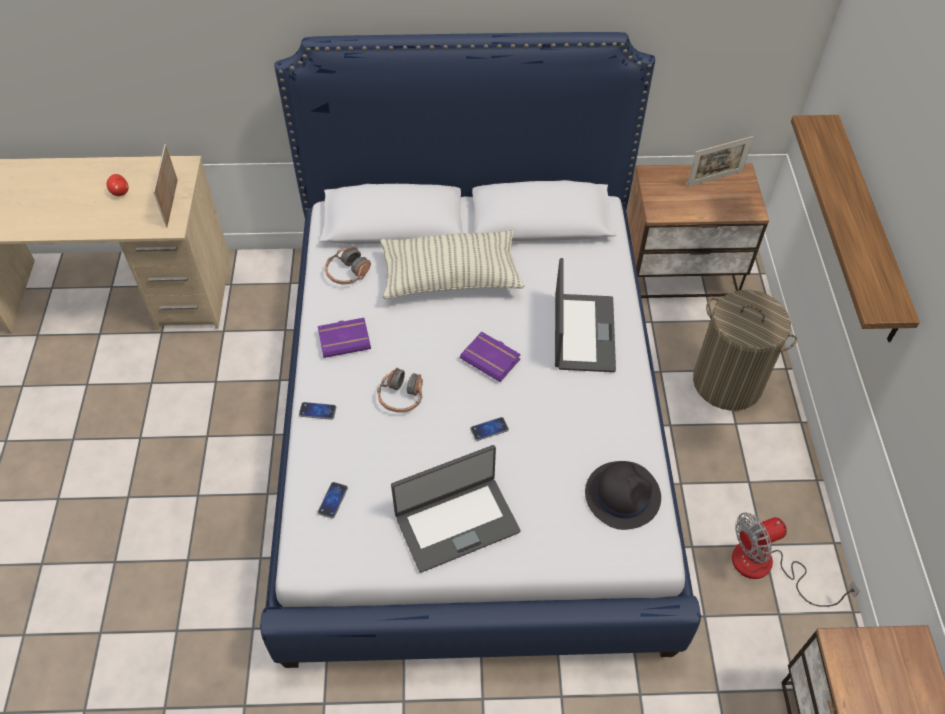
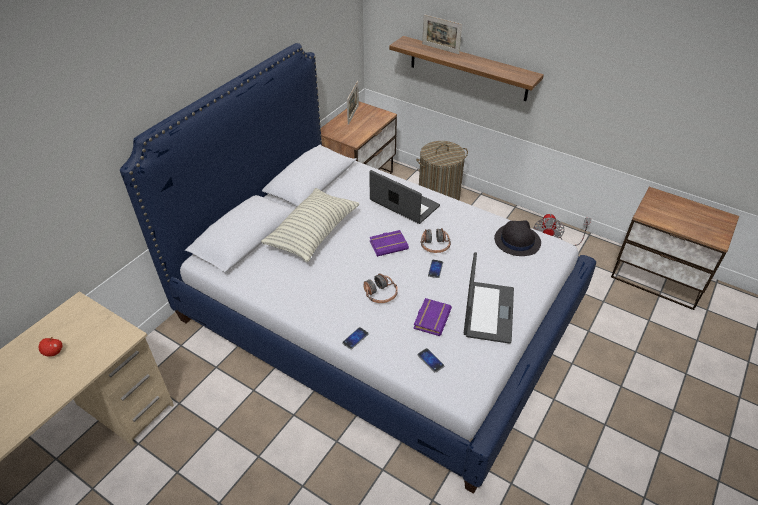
camera: 55 degrees left, 10 degrees down
picture frame [153,144,178,228] -> picture frame moved to [422,14,462,54]
purple book [318,318,371,358] -> purple book moved to [413,298,452,336]
headphones [325,247,371,284] -> headphones moved to [421,228,451,253]

